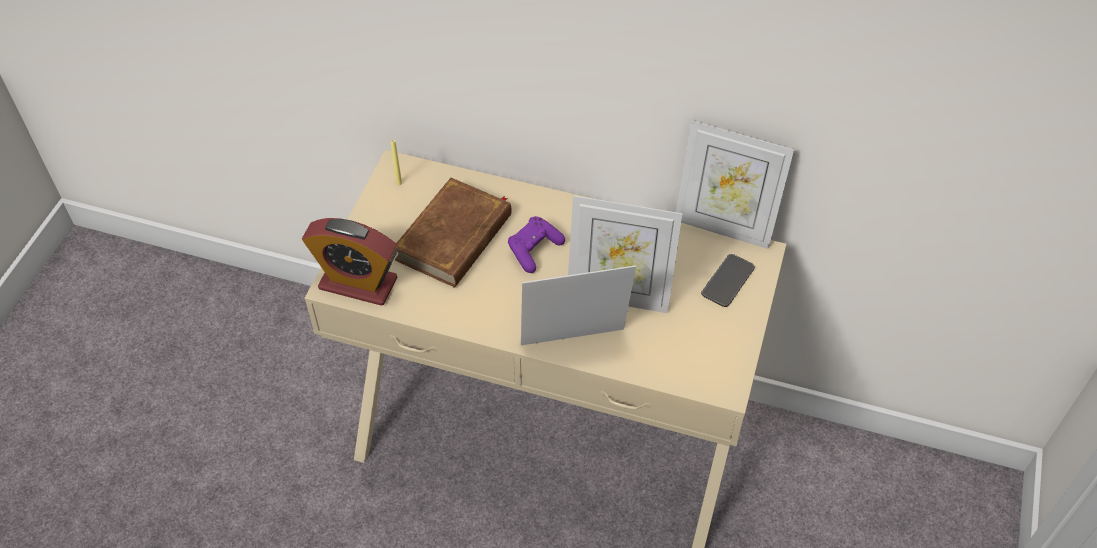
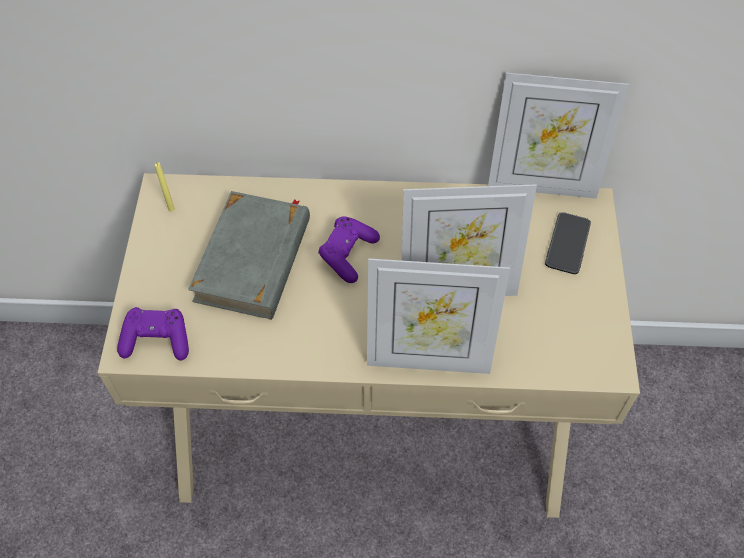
camera: 15 degrees left, 5 degrees up
alarm clock [302,218,398,306] -> purple game controller [117,307,189,361]
brown book [395,178,512,288] -> grey book [188,191,310,320]
picture frame [521,265,636,345] -> picture frame turned 150 degrees counterclockwise [367,258,510,374]

